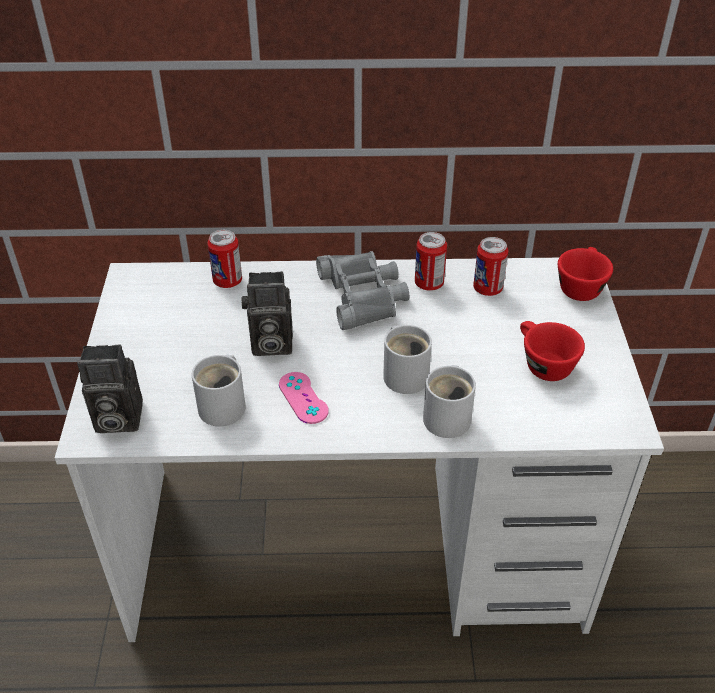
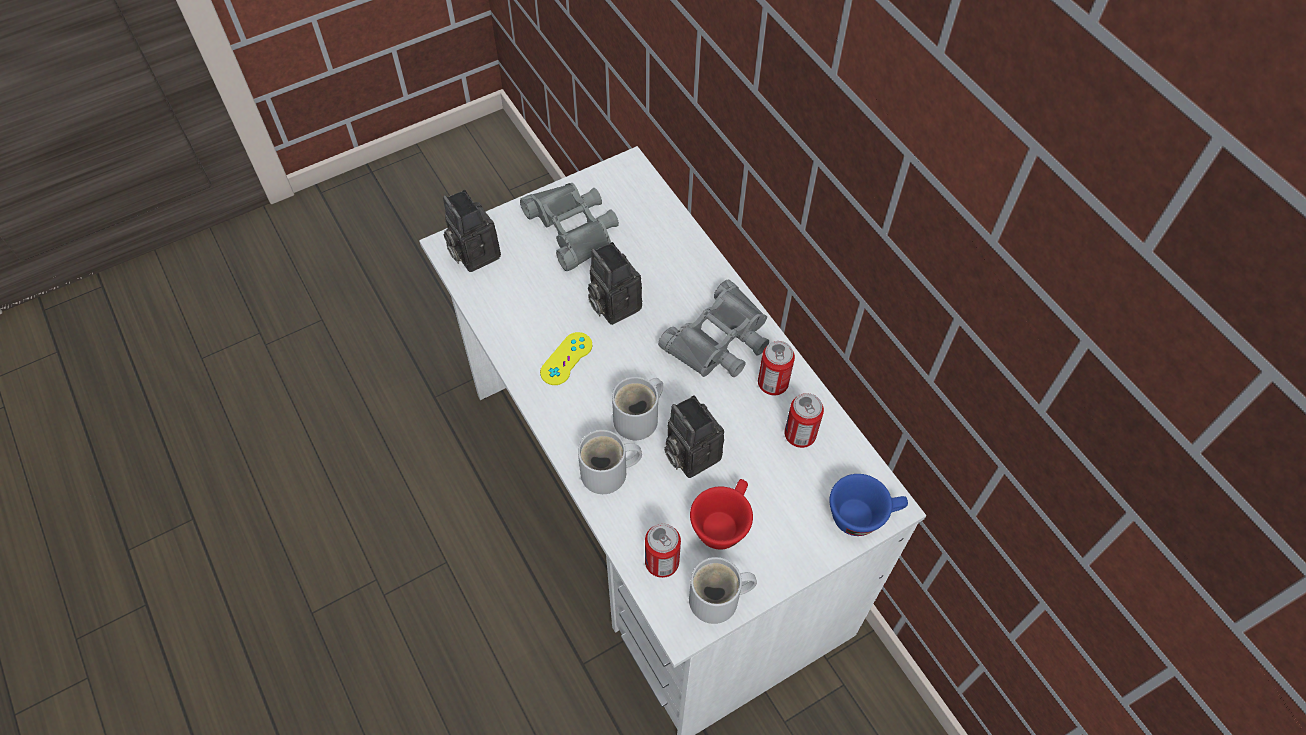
camera: 60 degrees right, 15 degrees up
white mug [192,355,246,426] -> white mug moved to [689,557,757,624]
can [208,230,242,288] -> can moved to [645,523,681,578]
pink game controller [279,372,329,424] -> yellow game controller [540,332,592,385]
red cup [558,247,613,301] -> blue cup [829,474,908,536]
none -> grey binoculars [520,183,619,271]
none -> camera [664,395,724,478]

